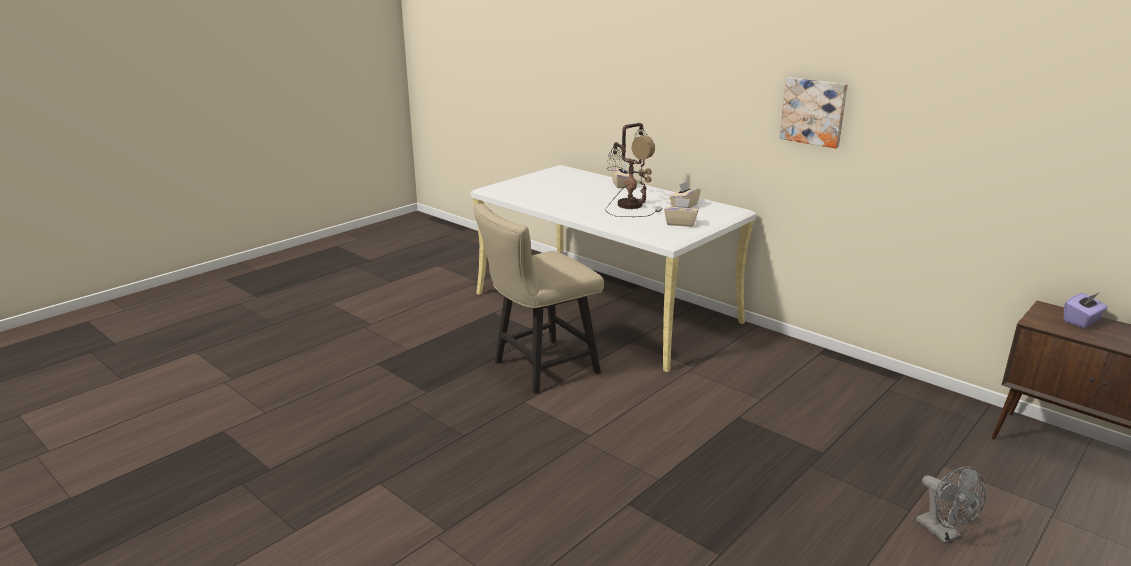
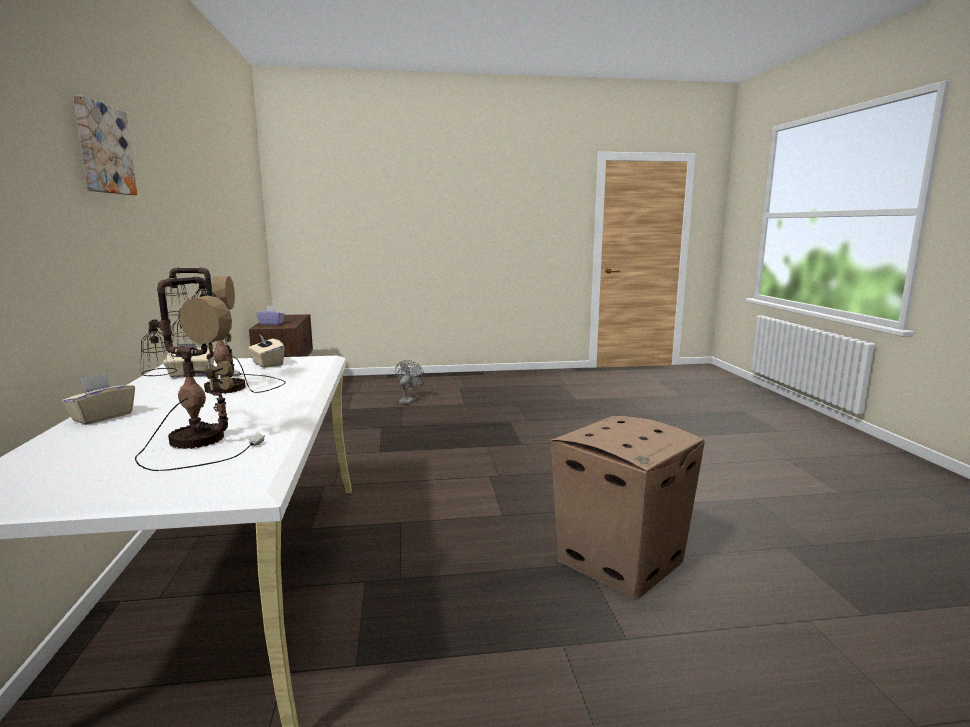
camera: 140 degrees left, 10 degrees down
beige chair [473,204,604,394] -> none
picture [779,77,848,148] -> picture moved to [73,95,137,195]
none -> table lamp [135,277,265,471]
none -> cardboard box [550,416,705,600]

